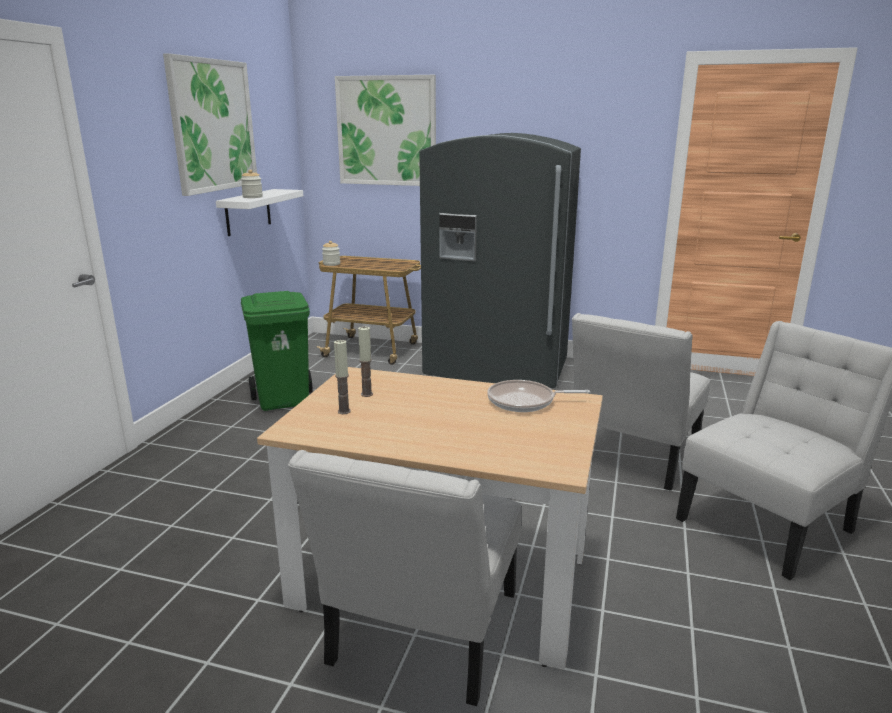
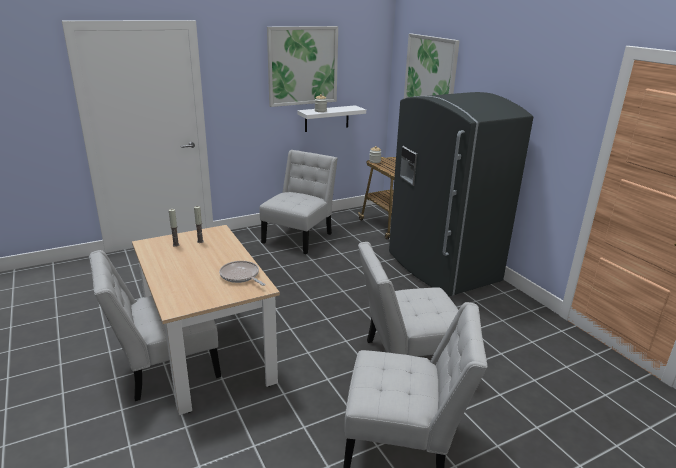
camera: 45 degrees right, 5 degrees up
green trash can [241,291,312,411] -> white chair [260,150,338,254]

